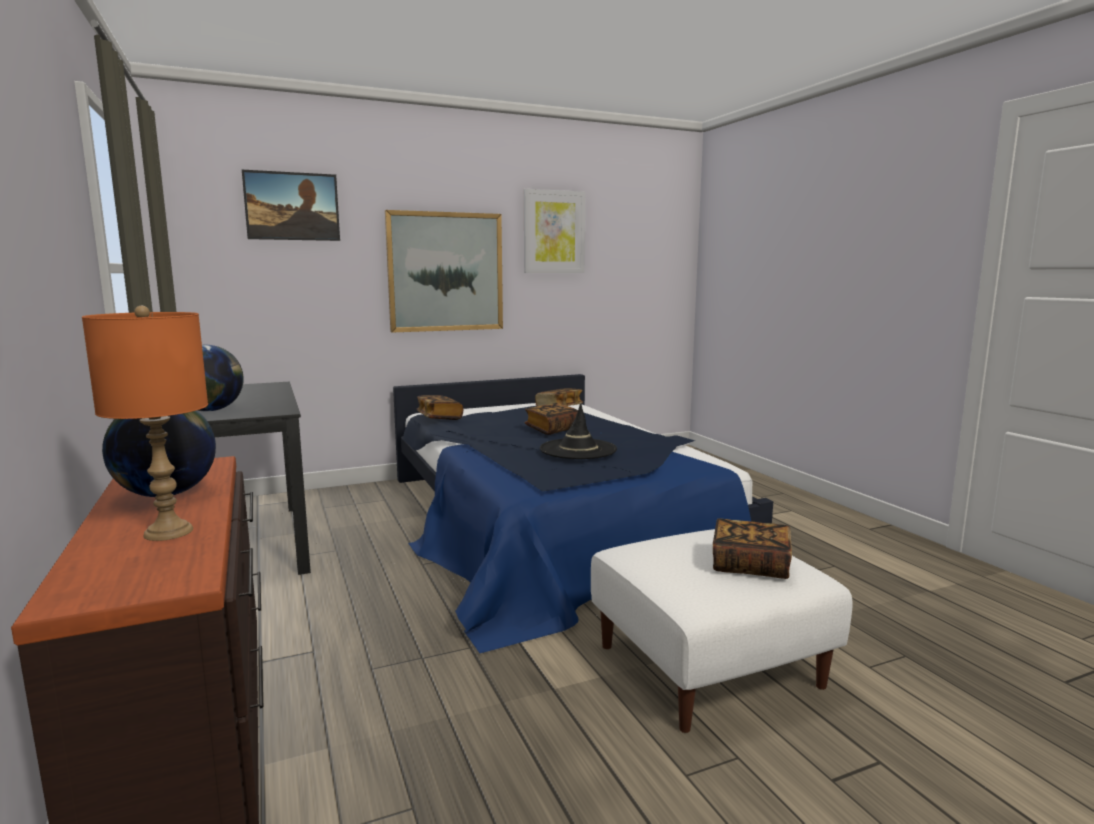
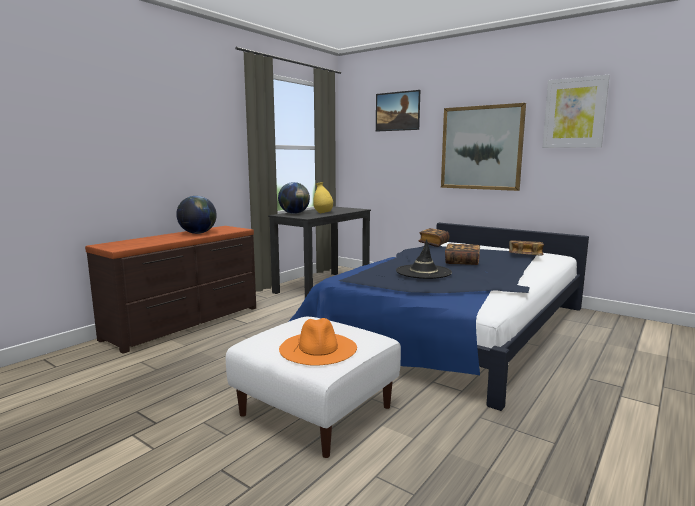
camera: 60 degrees right, 0 degrees up
orange table lamp [82,306,208,541] -> none
book [713,518,792,579] -> orange hat [279,318,357,366]
none -> yellow vase [313,182,333,213]

